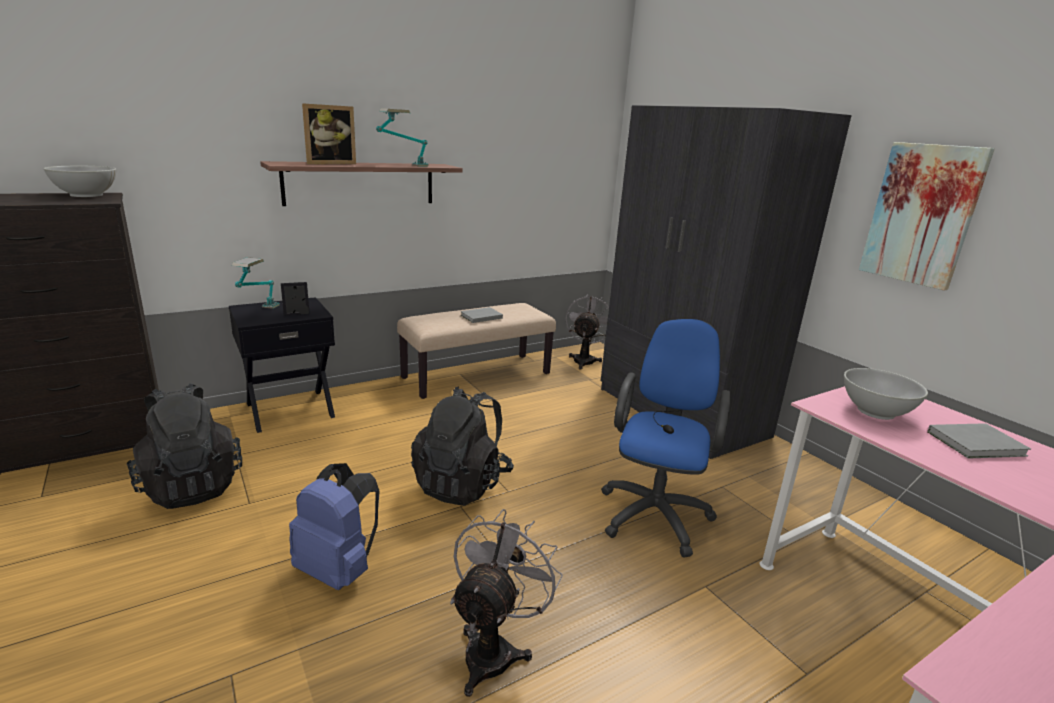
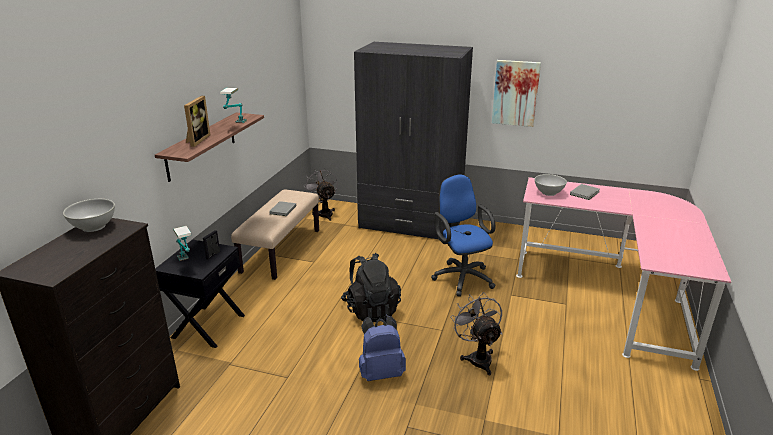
camera: 40 degrees left, 5 degrees up
black backpack [127,383,242,509] -> none

